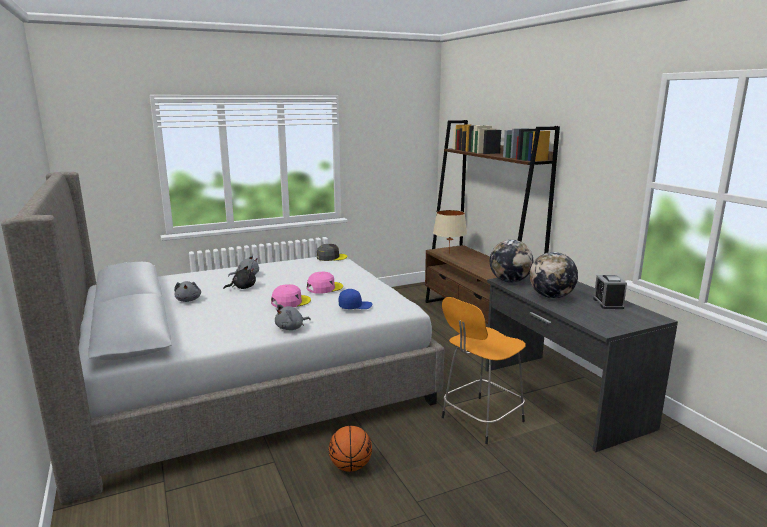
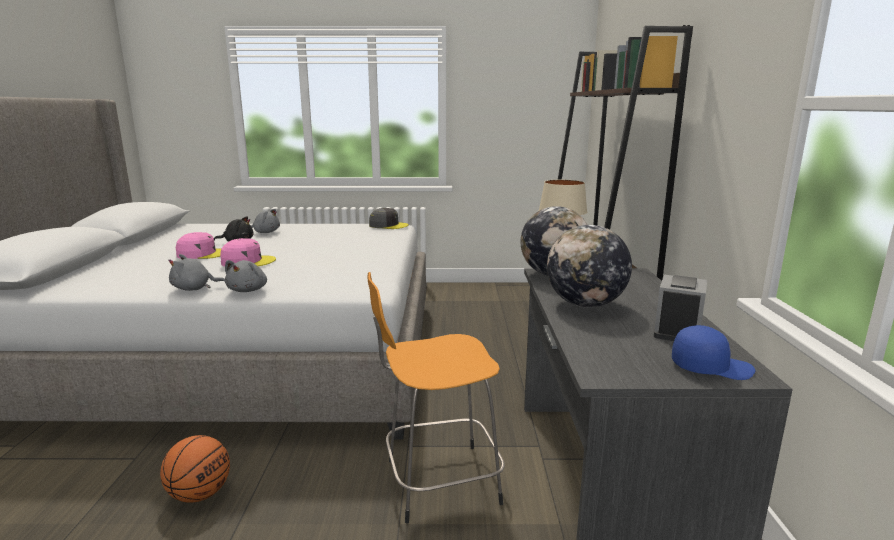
camera: 25 degrees right, 0 degrees up
grey plush toy [174,281,201,302] -> grey plush toy moved to [225,260,267,292]
pink cap [307,272,343,294] -> pink cap moved to [176,232,221,259]
blue cap [339,289,372,309] -> blue cap moved to [672,325,755,380]

